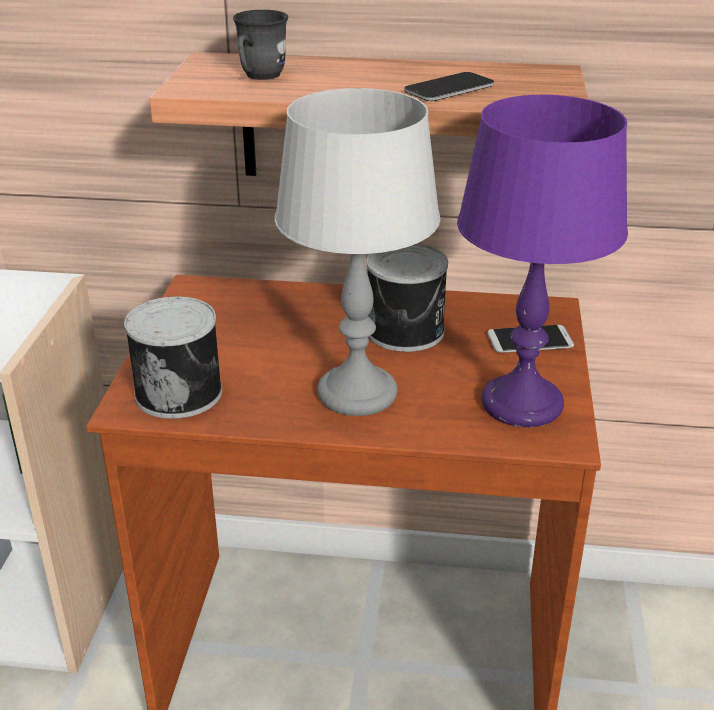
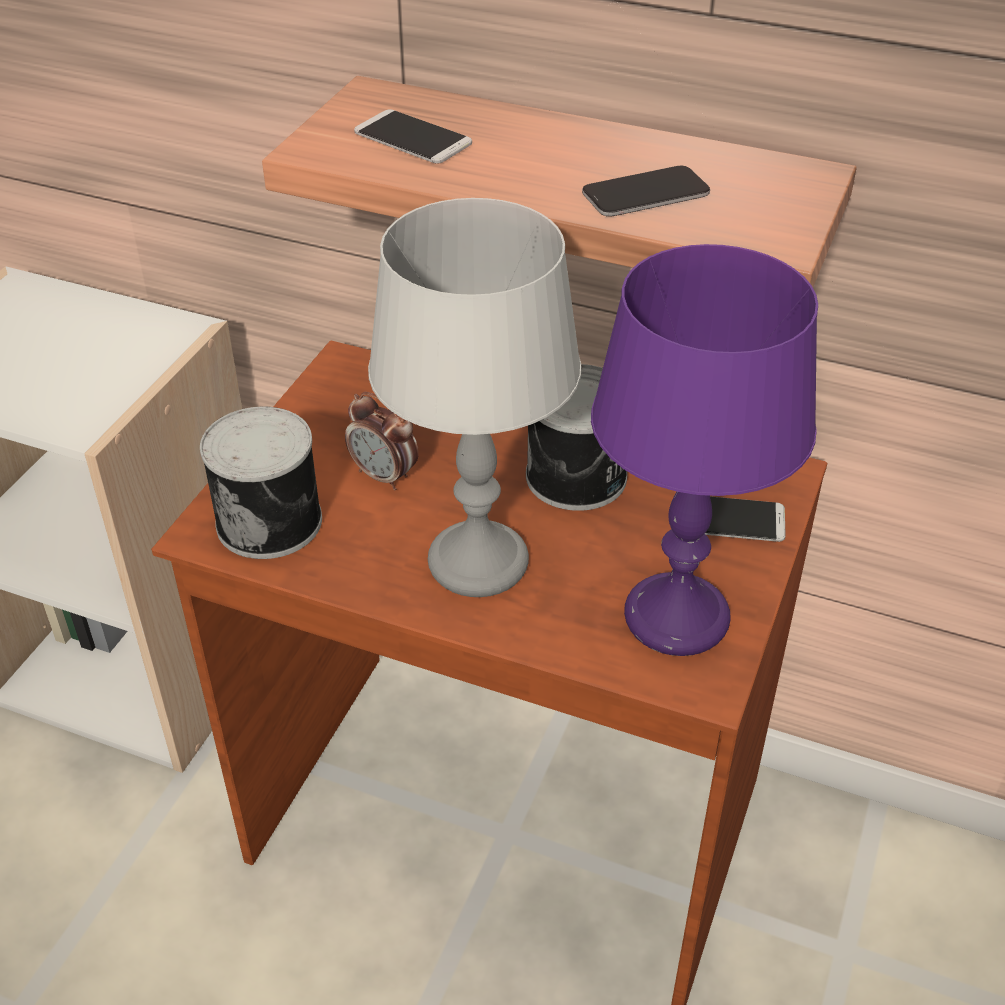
camera: 15 degrees right, 10 degrees up
grey mug [233,10,288,80] -> phone [354,109,472,164]
none -> alarm clock [345,392,419,490]

